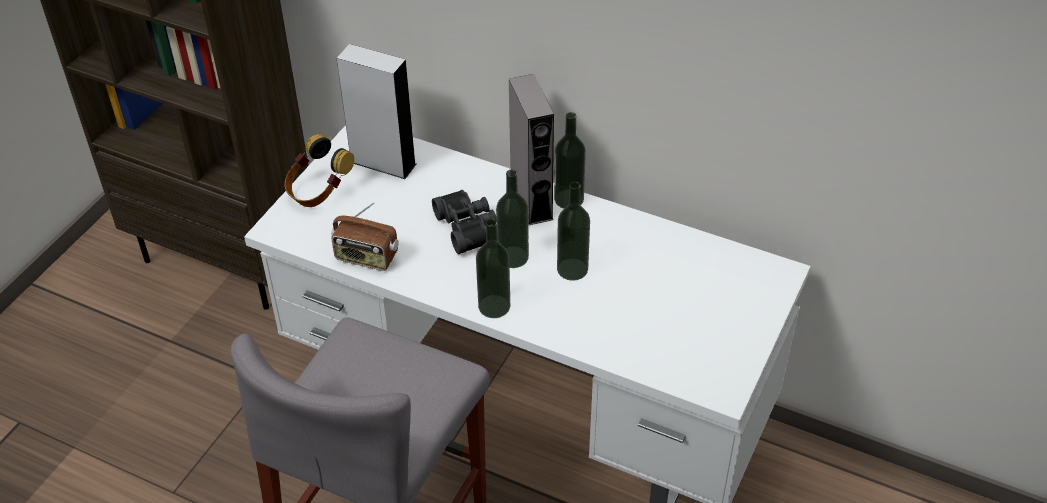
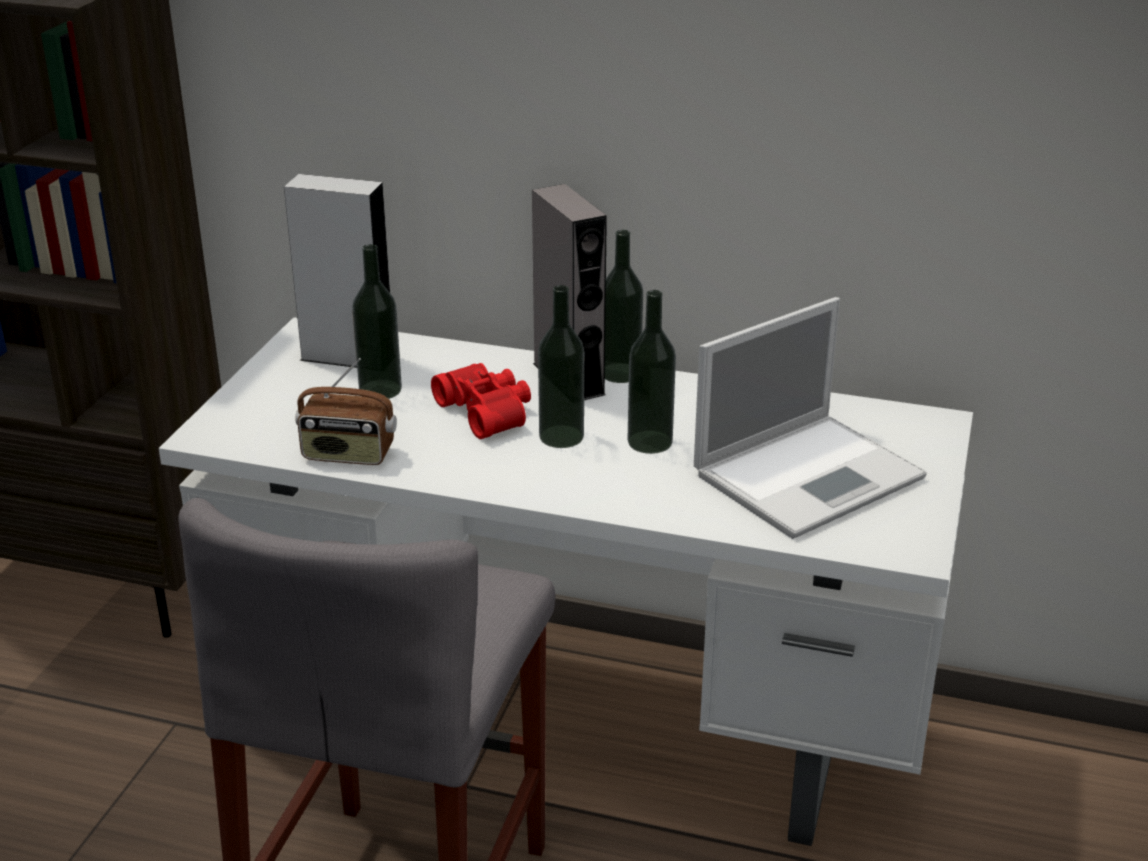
camera: 10 degrees left, 15 degrees down
headphones [285,134,354,207] -> none
black binoculars [432,190,496,254] -> red binoculars [431,363,531,439]
bottle [476,219,510,318] -> bottle moved to [352,244,402,399]
none -> laptop [694,297,927,539]

